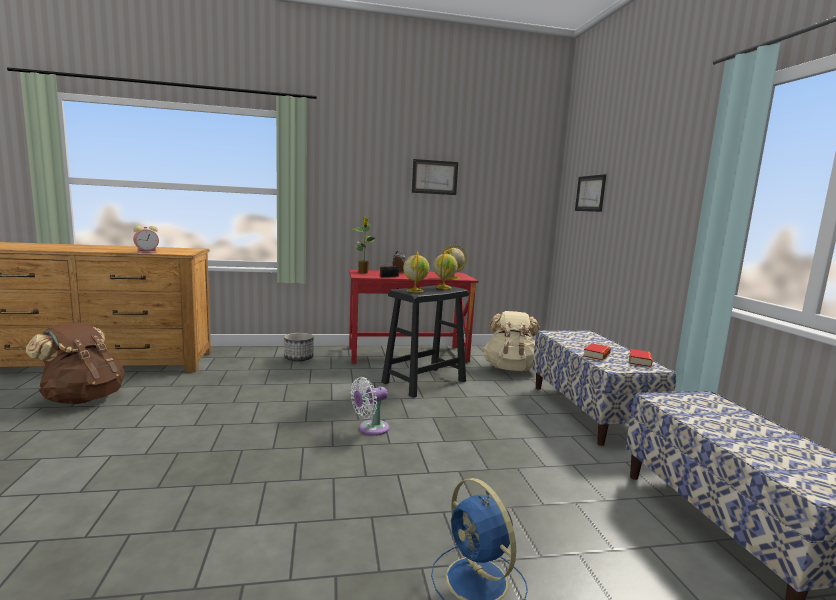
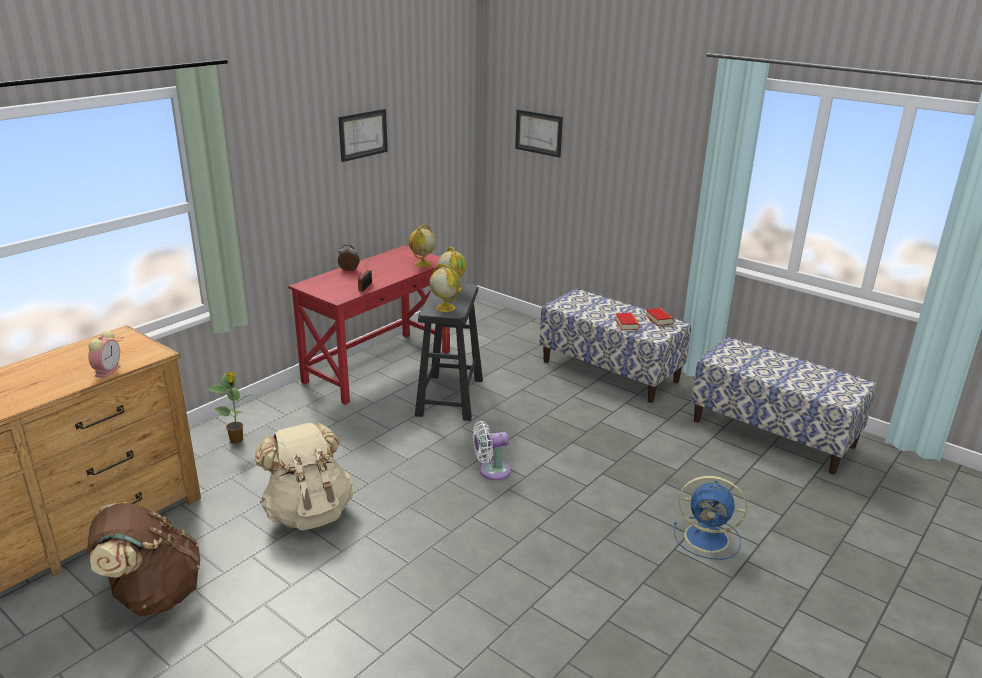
camera: 40 degrees left, 15 degrees up
planter [284,333,313,362] -> none
white fan [351,377,389,436] -> white fan turned 60 degrees clockwise [473,421,511,480]
potted plant [354,217,375,274] -> potted plant moved to [207,371,253,444]
beige backpack [483,311,541,371] -> beige backpack moved to [255,423,354,530]

